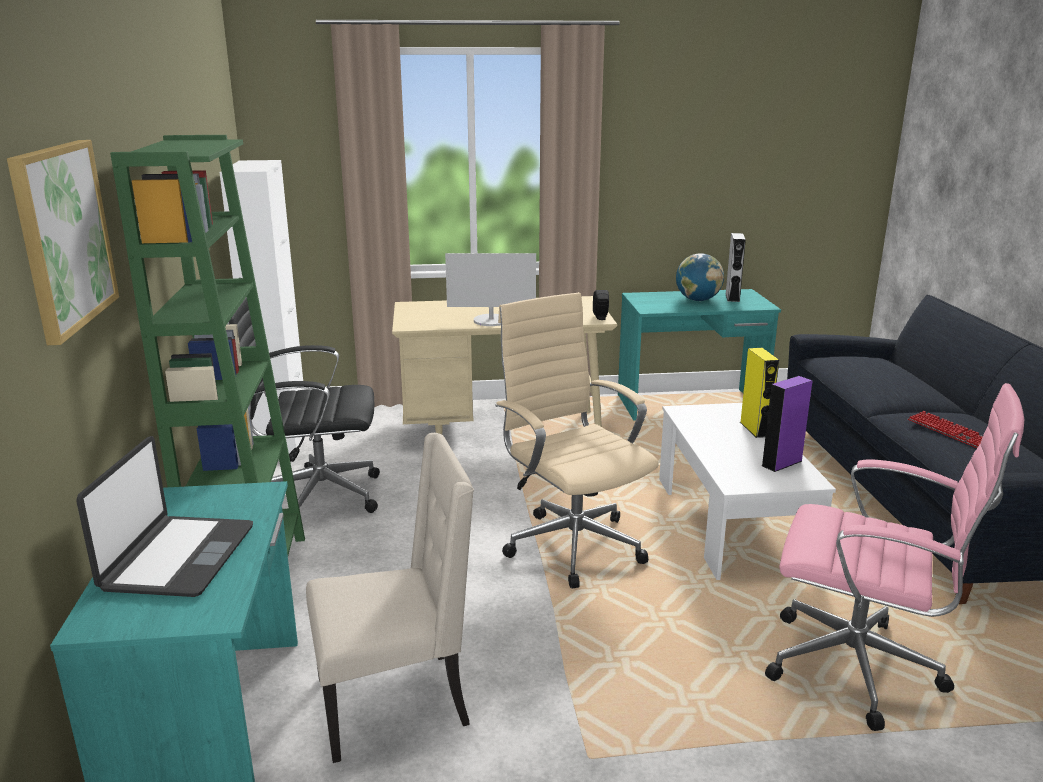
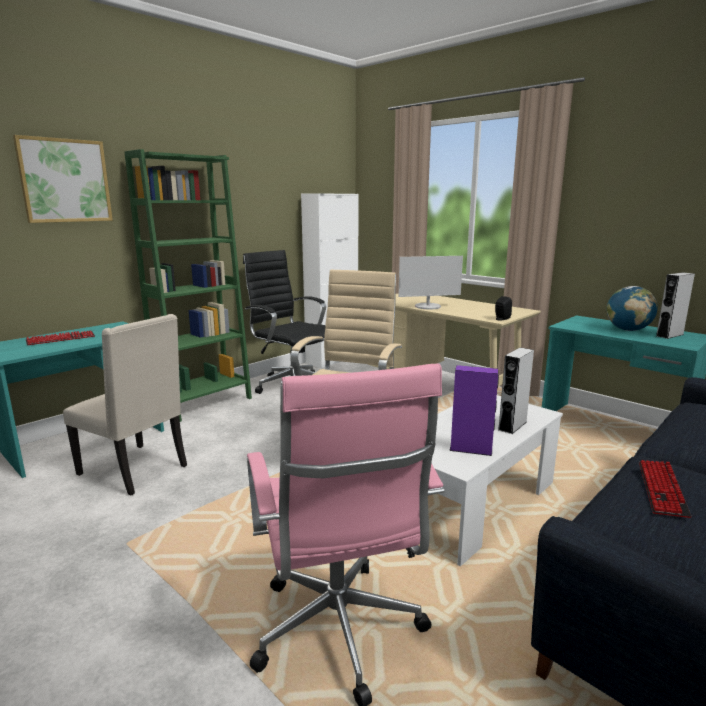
camera: 50 degrees right, 5 degrees down
laptop [76,436,253,597] -> keyboard [25,331,95,345]
monitor [445,253,536,326] -> monitor turned 60 degrees counterclockwise [399,256,463,310]
yellow speaker [740,348,779,438] -> grey speaker [498,348,534,434]

